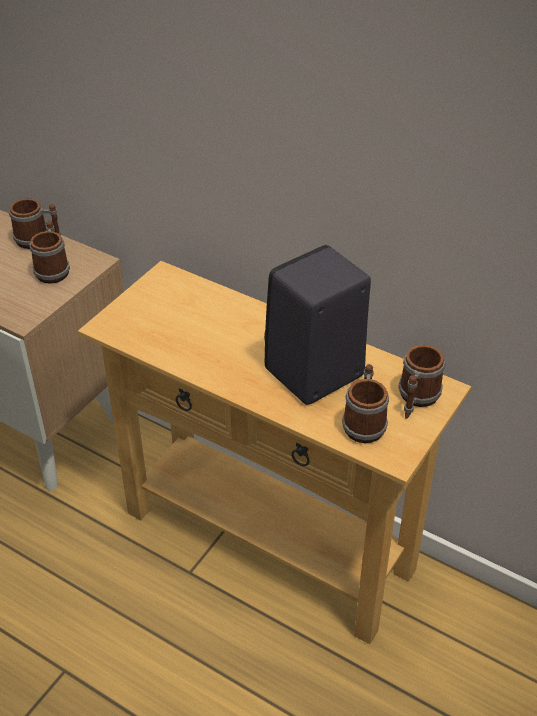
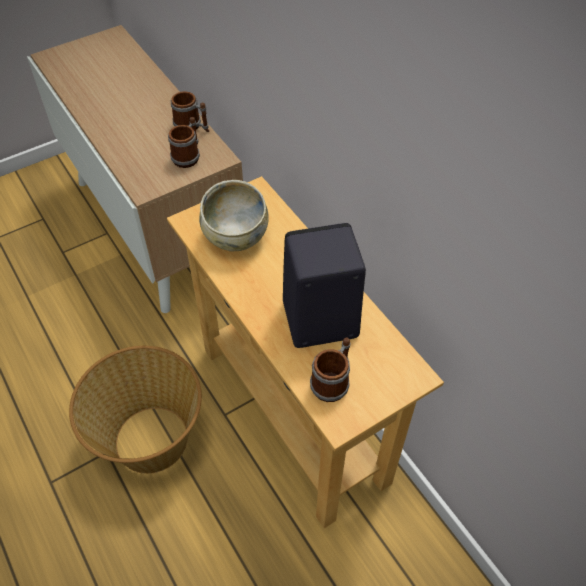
camera: 25 degrees right, 10 degrees up
mug [398,345,445,419] -> none
none -> basket [69,346,202,474]
none -> beige bowl [199,180,269,251]

